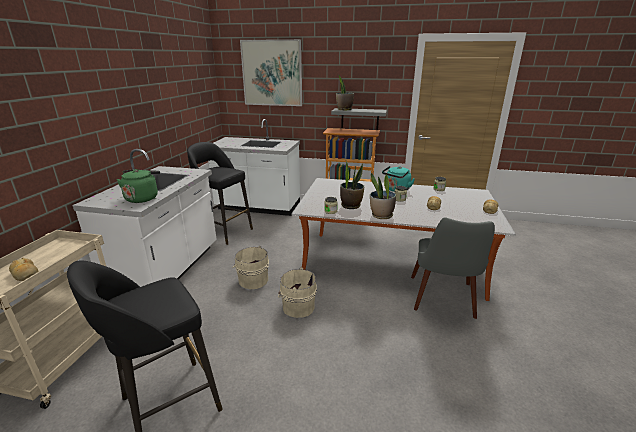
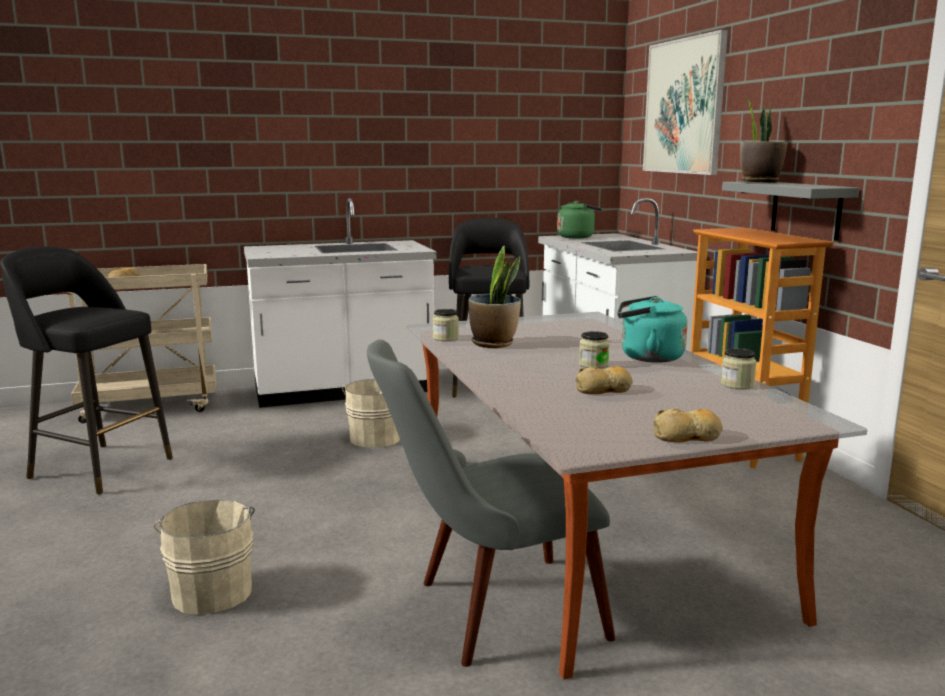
camera: 60 degrees right, 10 degrees down
green kettle [116,169,160,203] -> green kettle moved to [557,201,602,238]
beige bucket [278,267,317,318] -> beige bucket moved to [153,500,255,615]
potted plant [370,173,396,219] -> none

